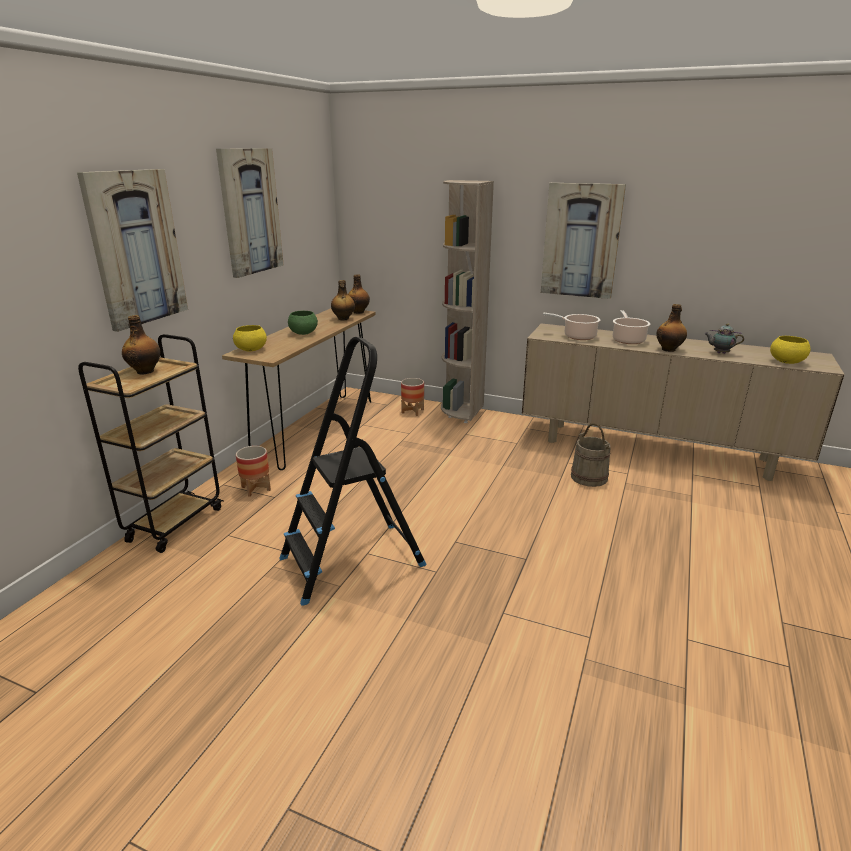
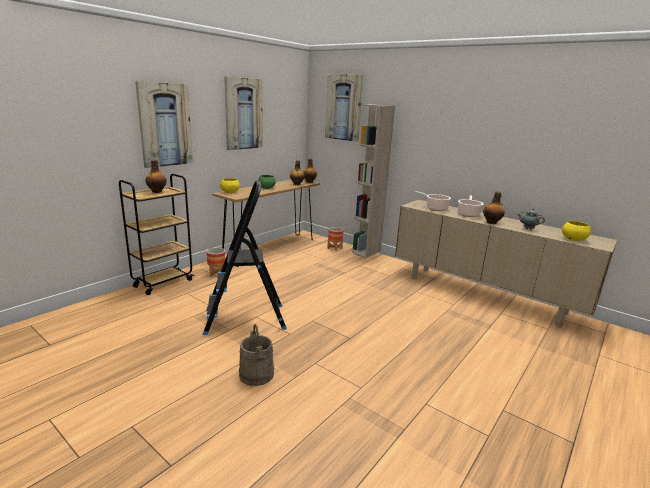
camera: 15 degrees right, 5 degrees down
picture [541,183,626,299] -> picture moved to [325,74,363,142]
beige bucket [571,423,611,487] -> beige bucket moved to [239,324,274,386]

